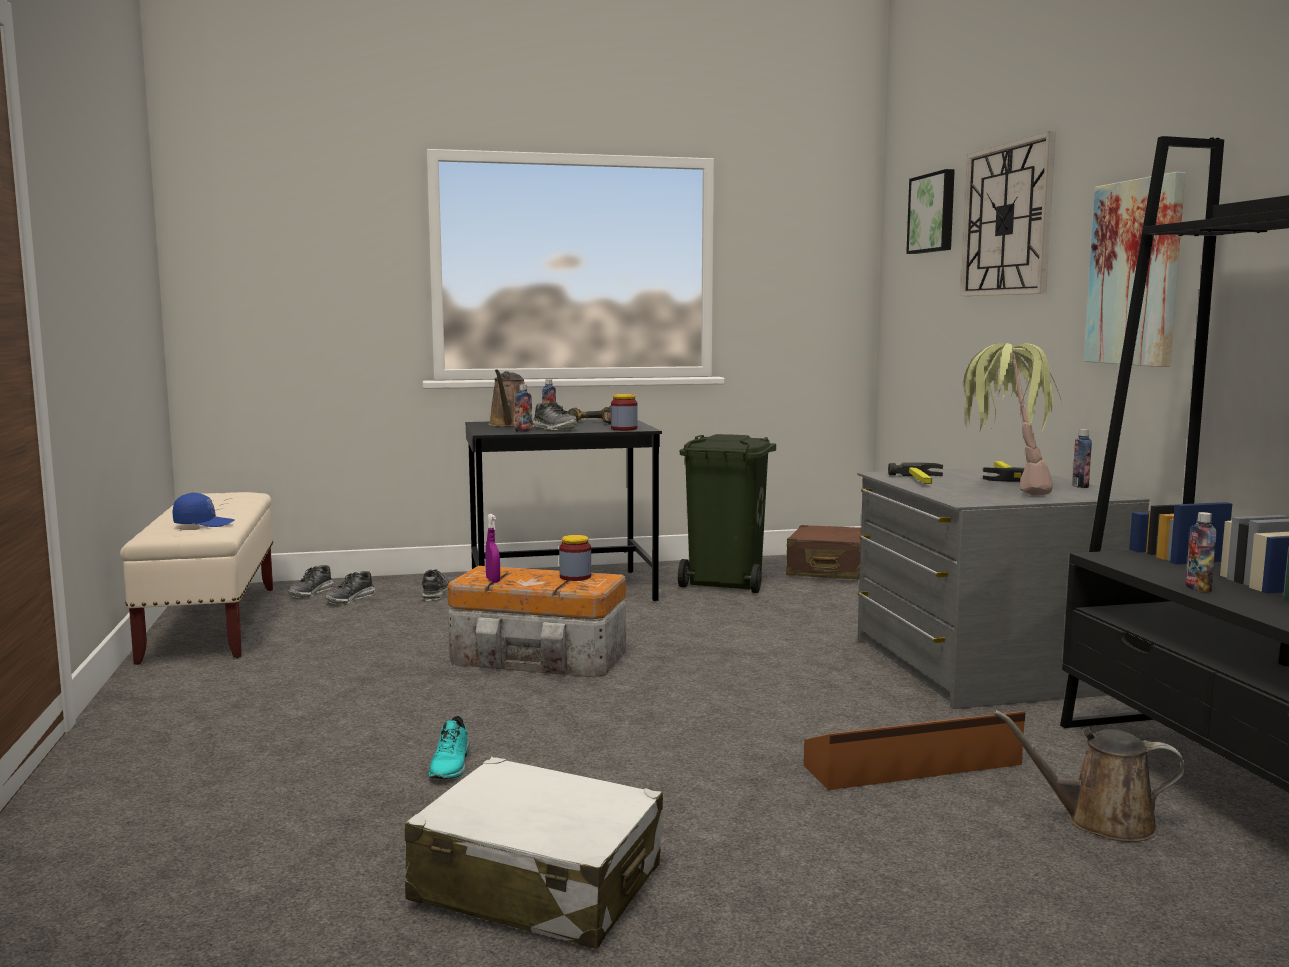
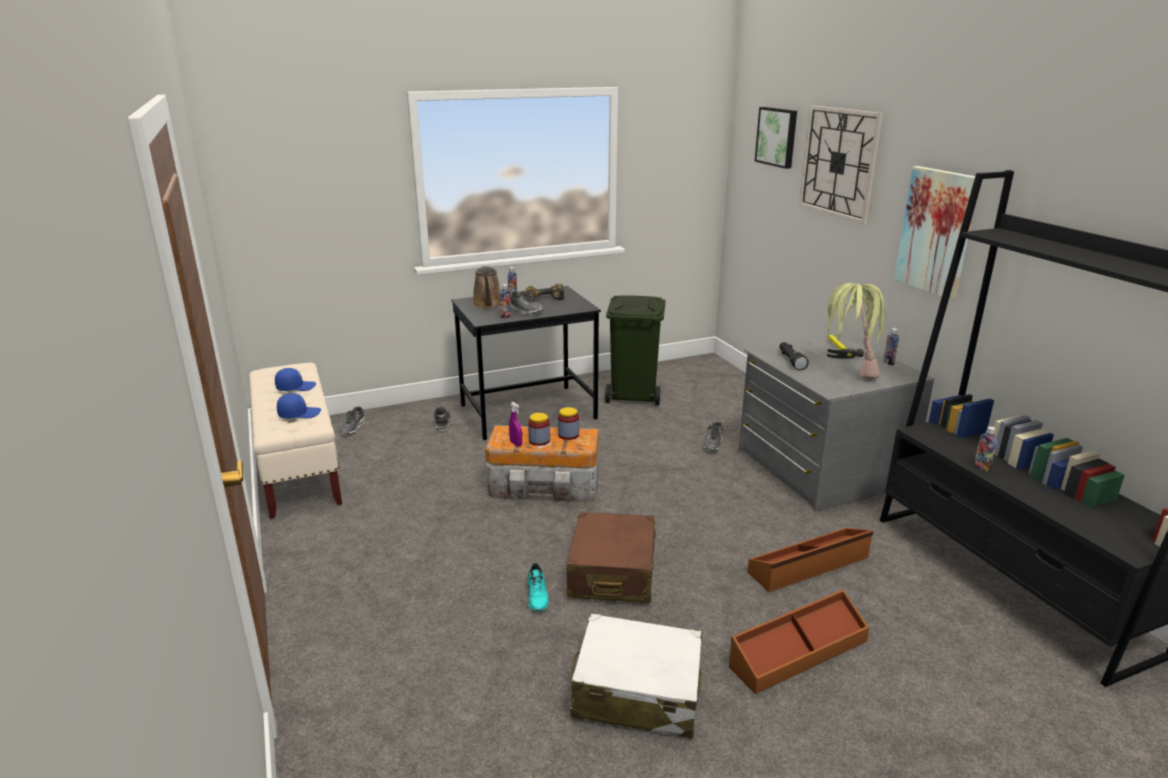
camera: 10 degrees left, 15 degrees up
shoe [325,571,375,605] -> shoe moved to [702,421,723,452]
jar [611,394,638,430] -> jar moved to [528,413,550,446]
brown suitcase [786,525,861,580] -> brown suitcase moved to [566,512,656,603]
hammer [888,462,943,484] -> black flashlight [779,342,809,370]
brown watering can [994,710,1186,842] -> none
none -> blue cap [275,368,316,391]
none -> brown storage box [729,590,870,694]

